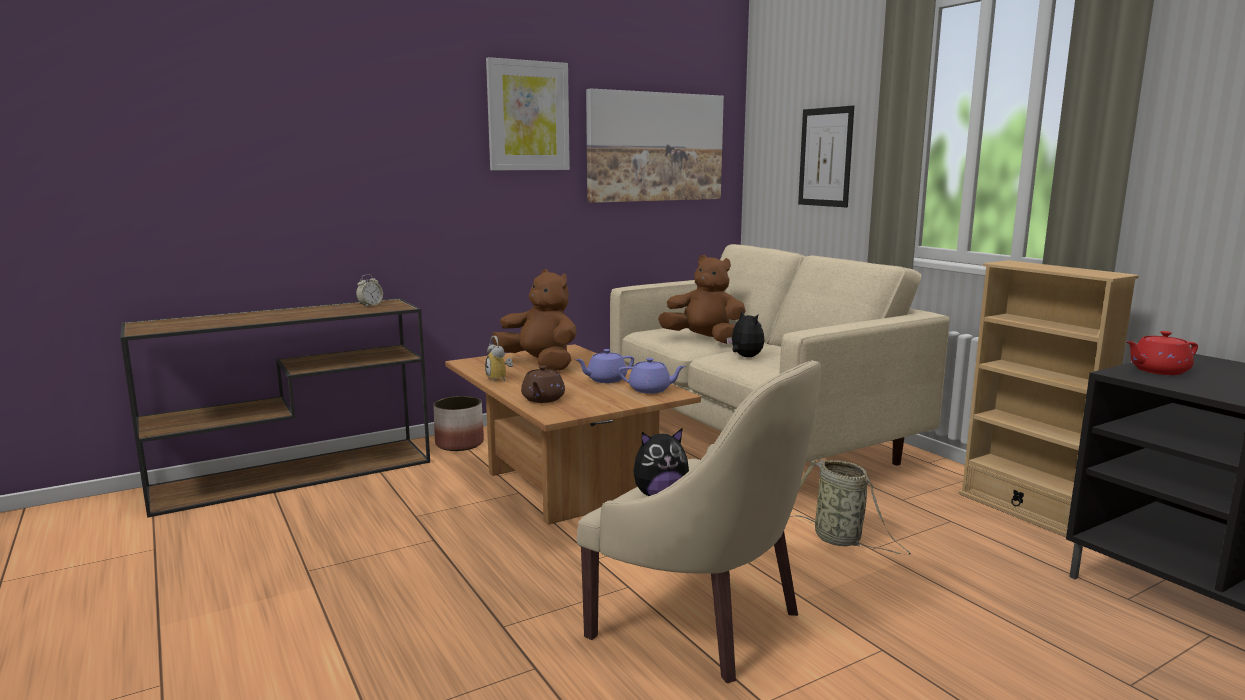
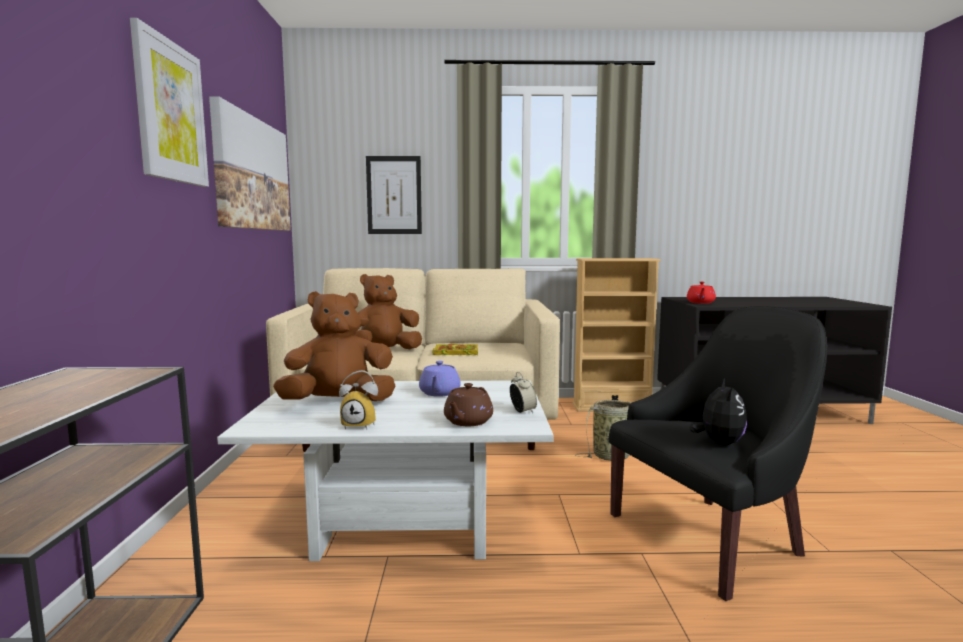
camera: 60 degrees left, 5 degrees down
alarm clock [356,274,383,307] -> alarm clock moved to [510,372,537,413]
planter [433,396,484,451] -> none
brown coffee table [445,344,701,525] -> white coffee table [217,380,554,561]
brown teapot [521,365,565,403] -> brown teapot turned 75 degrees clockwise [444,383,493,426]
beige armchair [577,360,821,683] -> black armchair [609,306,828,601]
purple teapot [619,358,686,394] -> none
plush toy [727,310,765,357] -> book [433,344,478,356]

